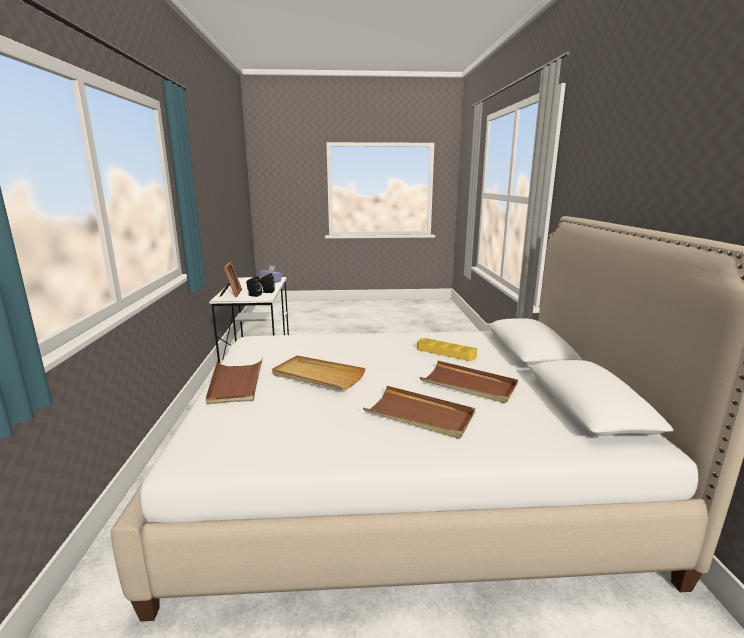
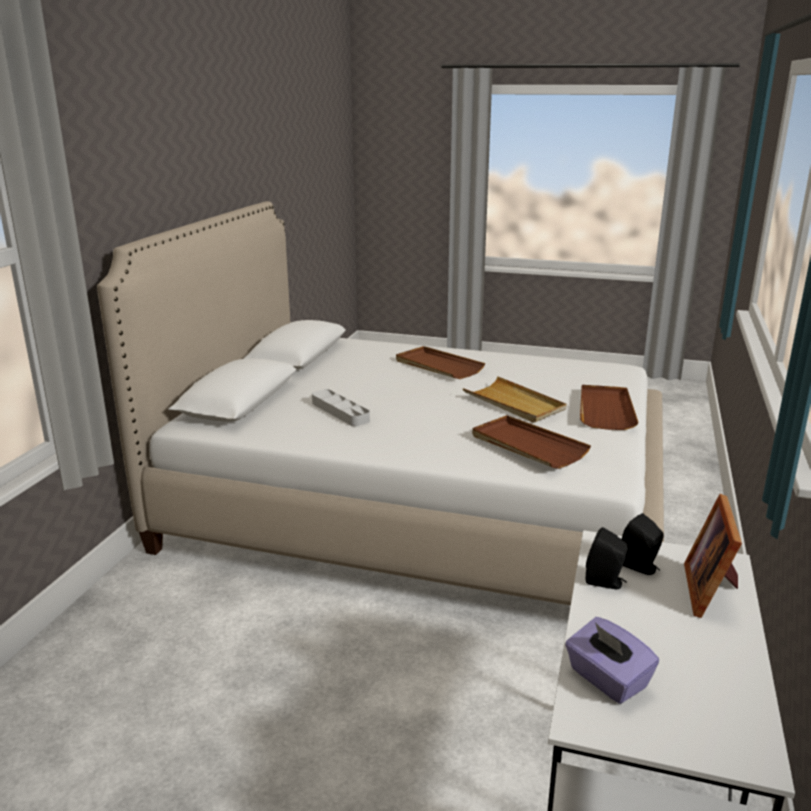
camera: 160 degrees left, 5 degrees up
yellow tray [417,338,477,361] -> grey tray [312,389,370,426]
brown tray [420,361,518,403] -> brown tray moved to [472,415,591,469]

